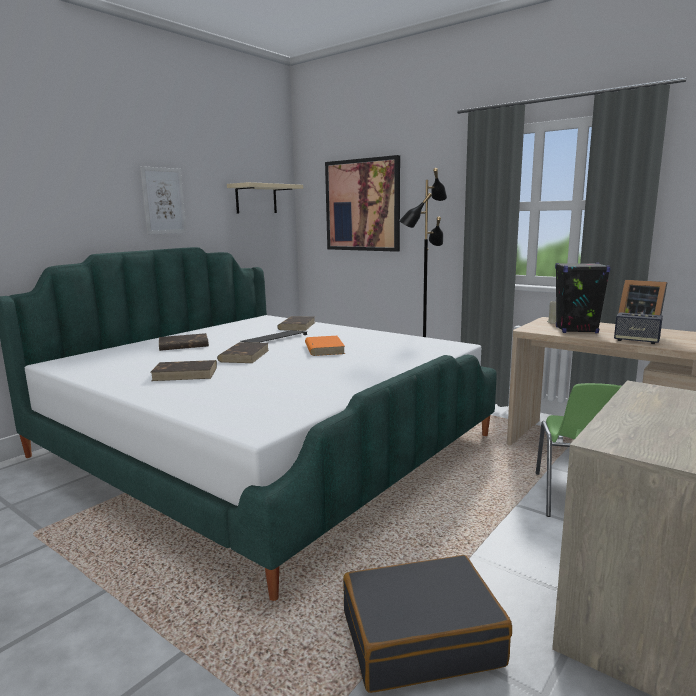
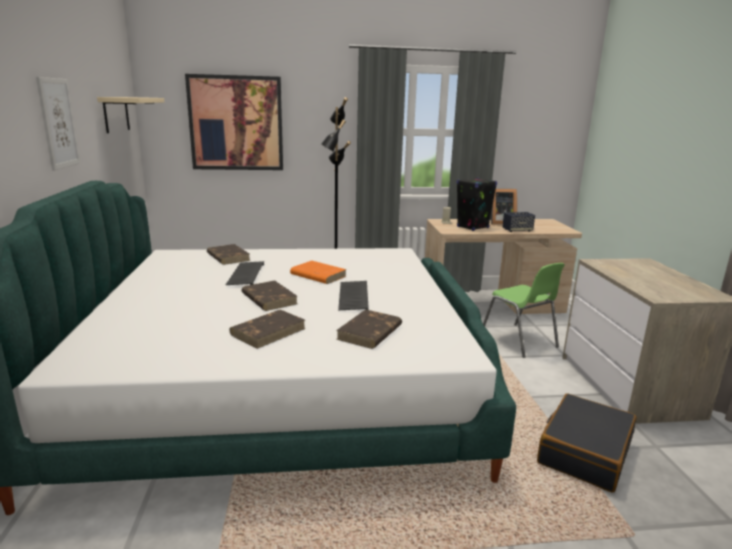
camera: 45 degrees left, 5 degrees up
brown book [159,333,209,351] -> brown book moved to [336,309,402,349]
none -> keyboard [338,281,369,310]

